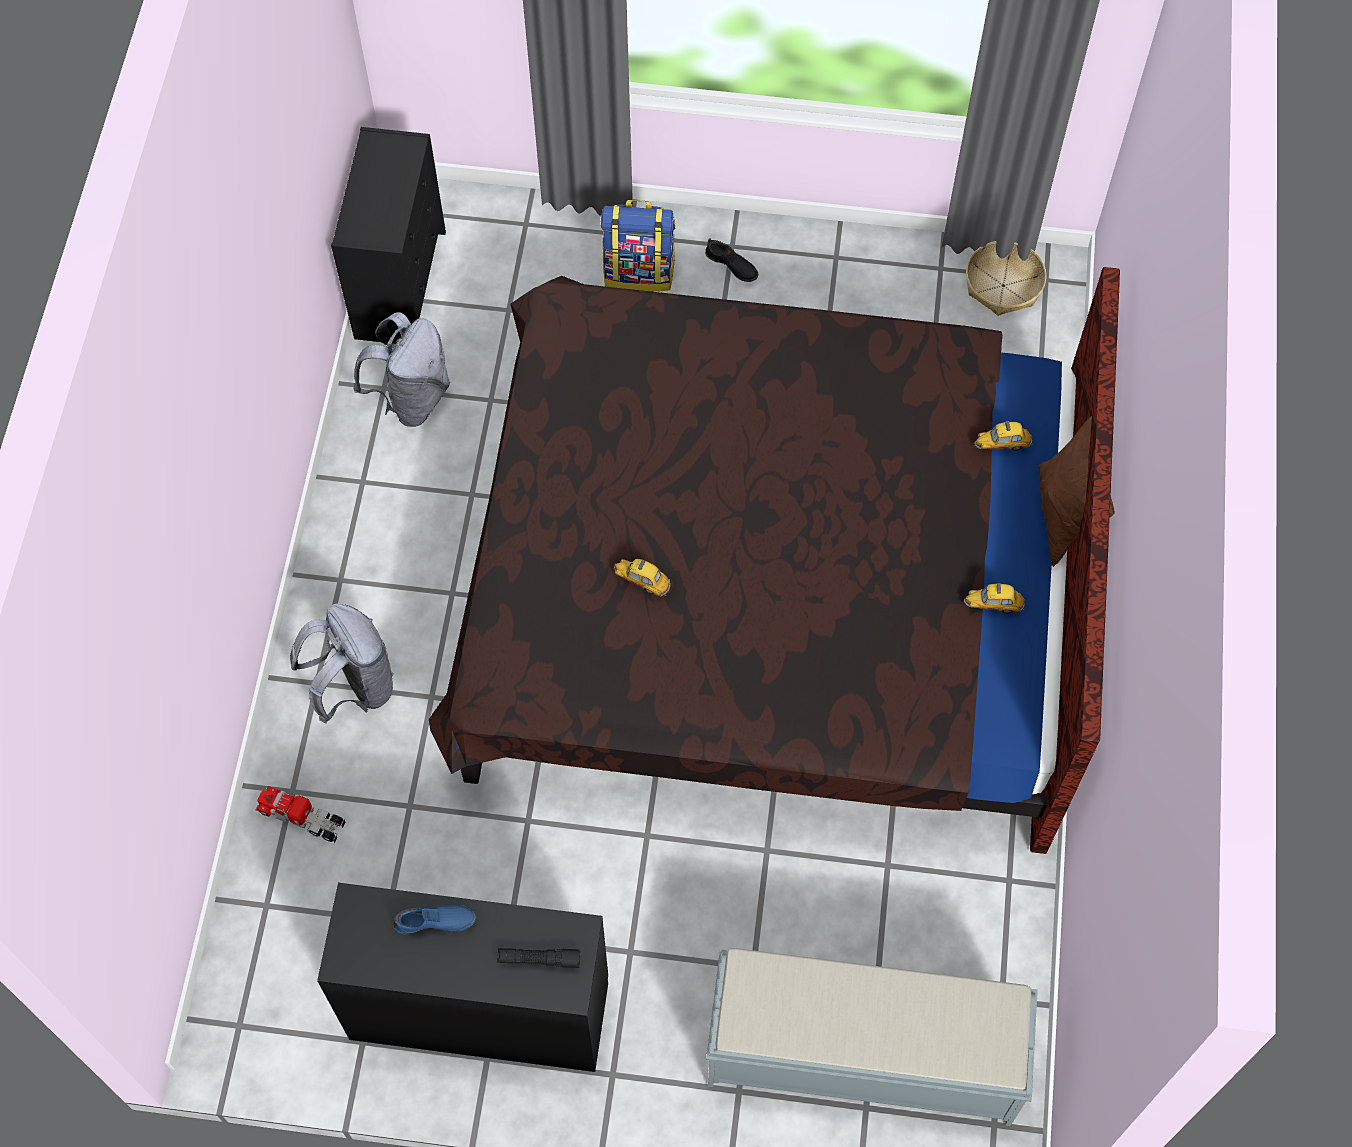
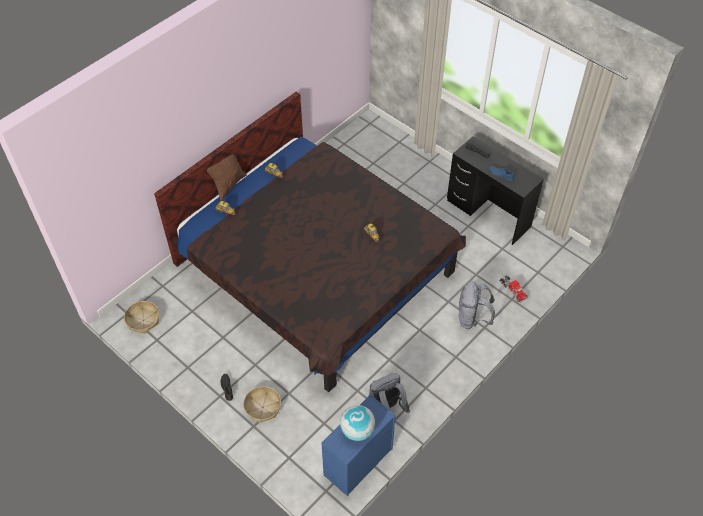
camera: 145 degrees left, 10 degrees down
black dresser [331,127,446,344] -> blue dresser [321,395,396,496]
backpack [601,200,675,292] -> basket [243,386,281,423]
grey bench [706,948,1038,1126] -> none
none -> globe [340,405,375,441]

